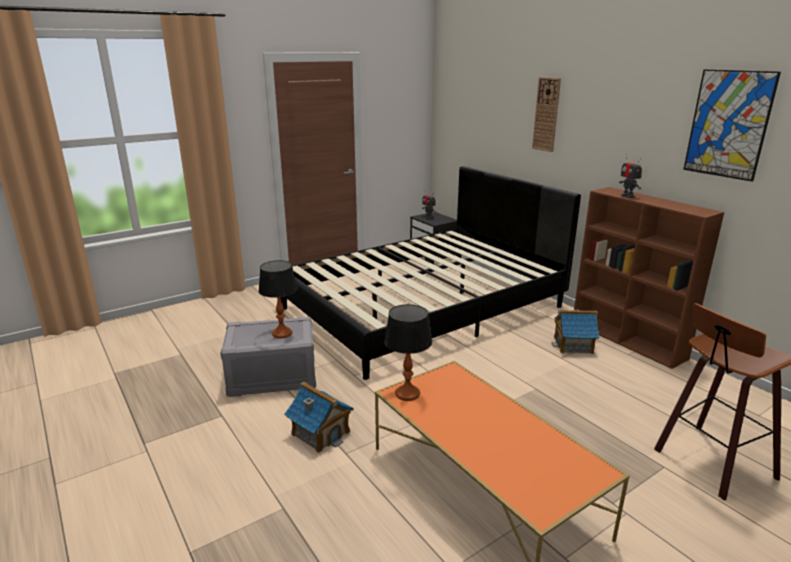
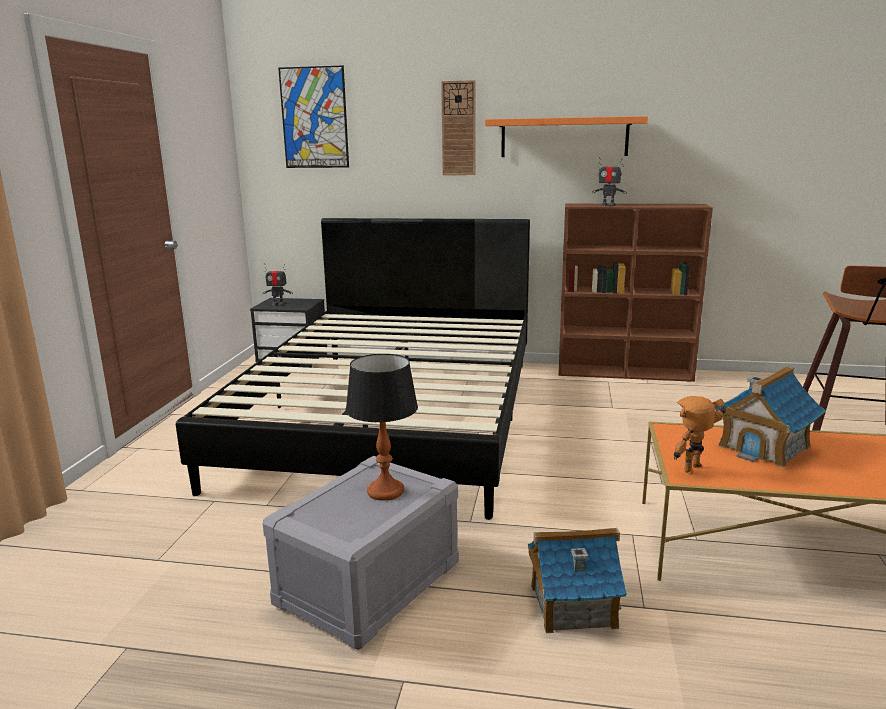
camera: 45 degrees left, 5 degrees down
table lamp [384,304,432,401] -> toy robot [674,396,726,473]
toy house [552,310,599,354] -> toy house moved to [715,366,826,468]
picture [683,69,781,182] -> picture moved to [278,65,349,168]
none -> orange shelf [485,116,648,157]

